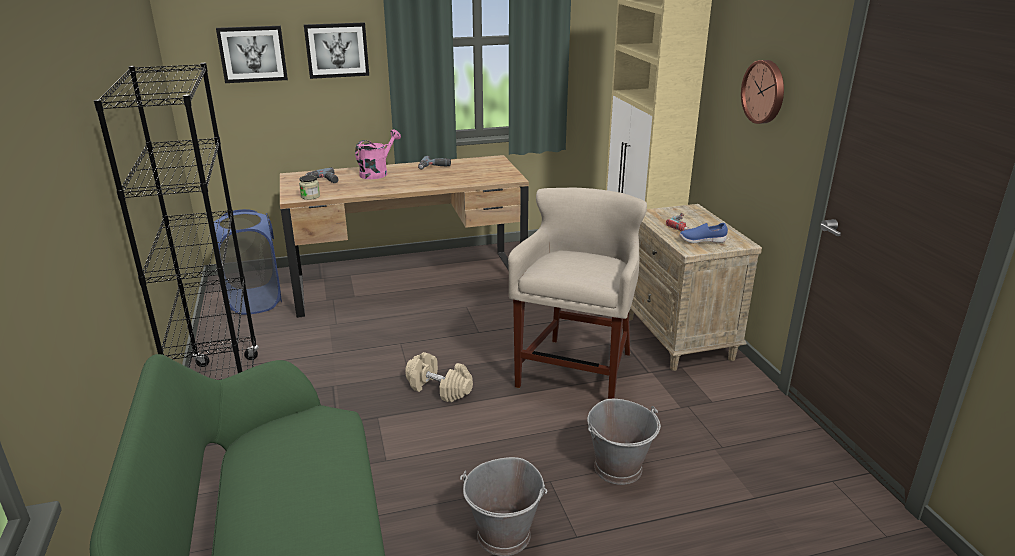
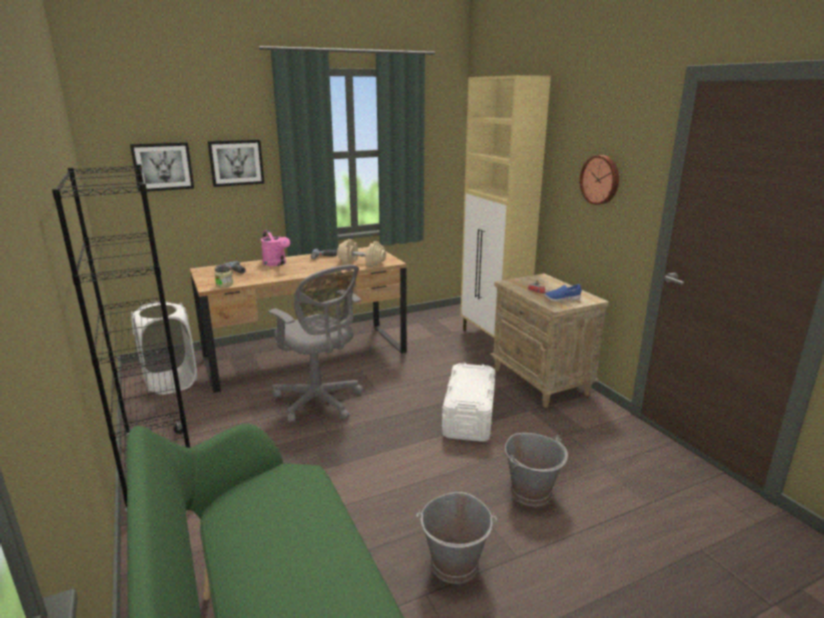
camera: 10 degrees left, 5 degrees down
blue laundry basket [214,209,282,315] -> white laundry basket [131,301,197,395]
pink watering can [355,130,401,179] -> pink watering can turned 120 degrees clockwise [261,230,290,266]
beige dumbbell [405,352,473,402] -> beige dumbbell moved to [337,239,386,267]
beige stool [508,188,647,399] -> white storage box [442,363,495,442]
none -> grey office chair [268,265,363,424]

